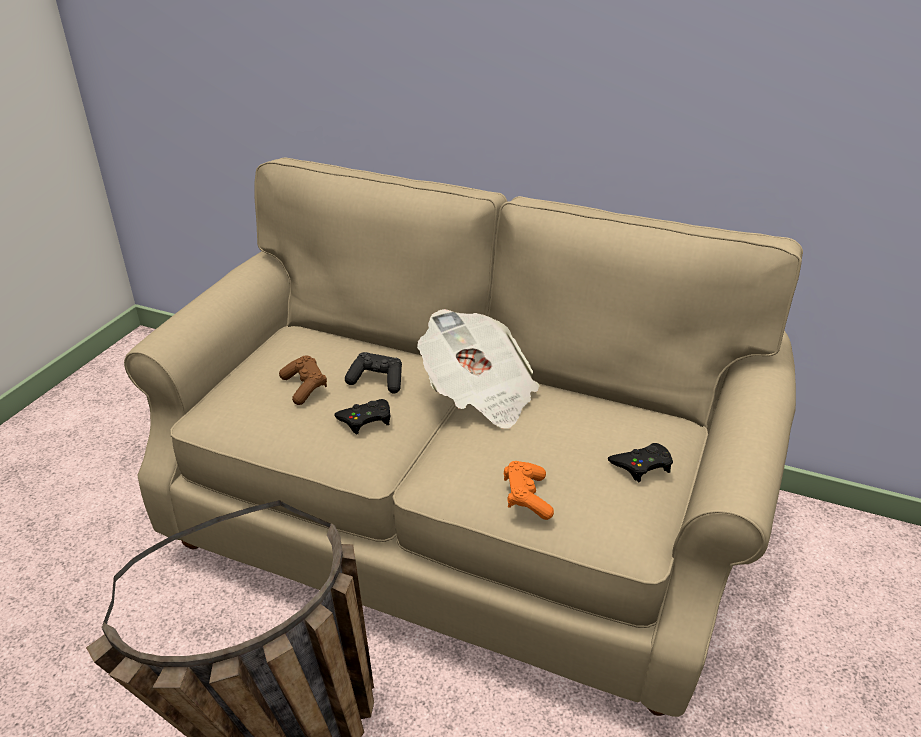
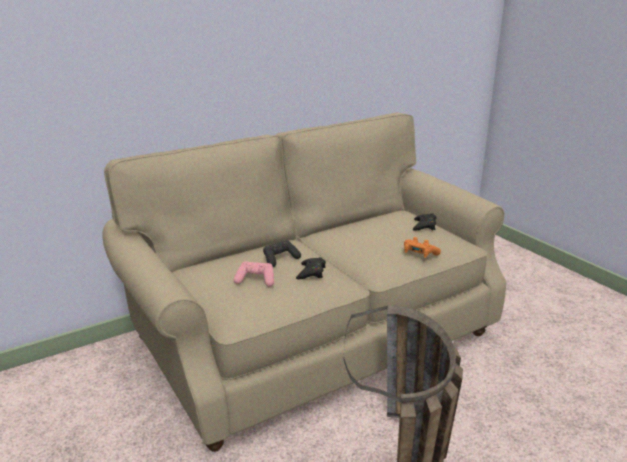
camera: 55 degrees left, 10 degrees down
brown game controller [279,356,327,405] -> pink game controller [234,261,274,287]
newspaper [417,309,540,429] -> none

